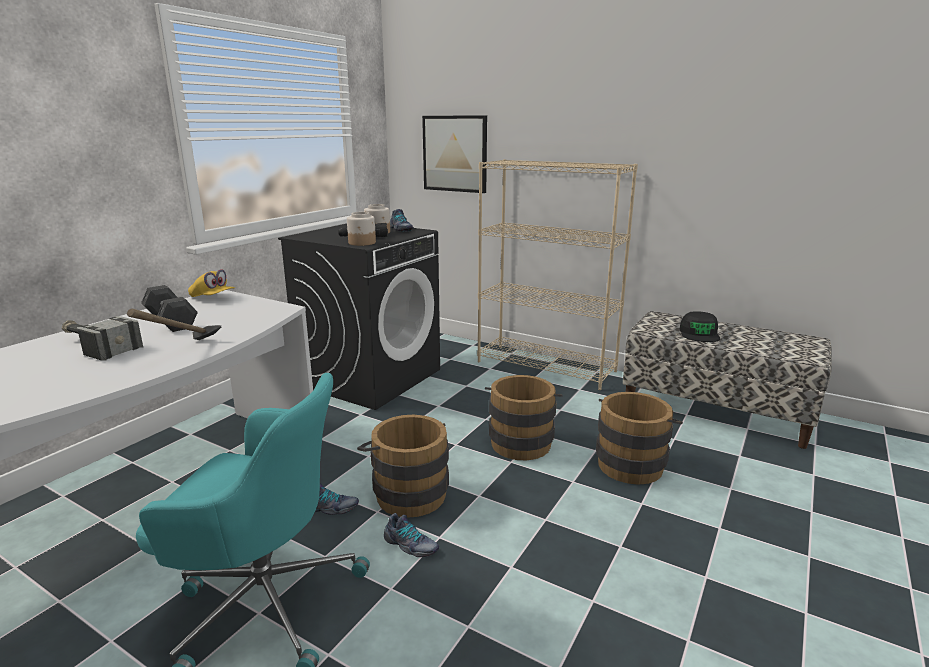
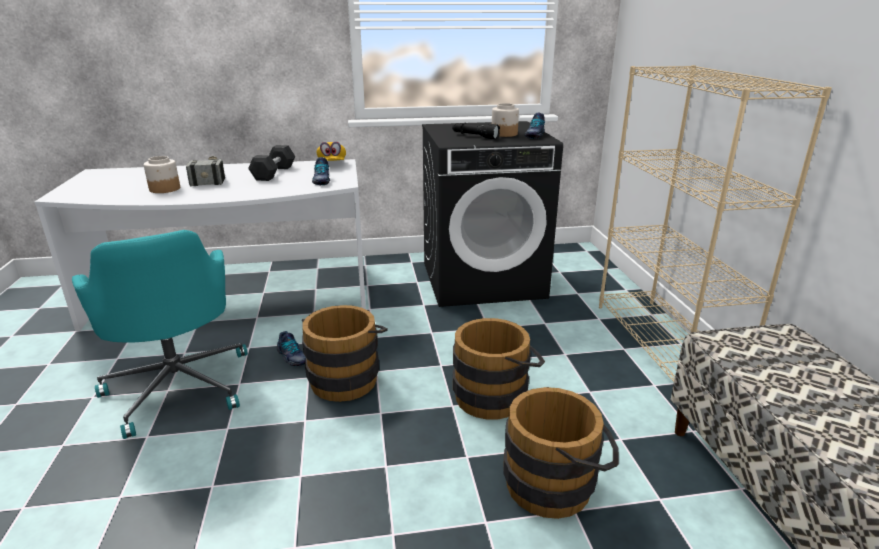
camera: 50 degrees right, 5 degrees up
hammer [127,309,221,340] -> none
jar [347,212,376,246] -> jar moved to [144,156,180,193]
shoe [384,513,439,557] -> shoe moved to [312,157,330,185]
picture [422,115,487,193] -> none
black cap [680,312,720,342] -> none

